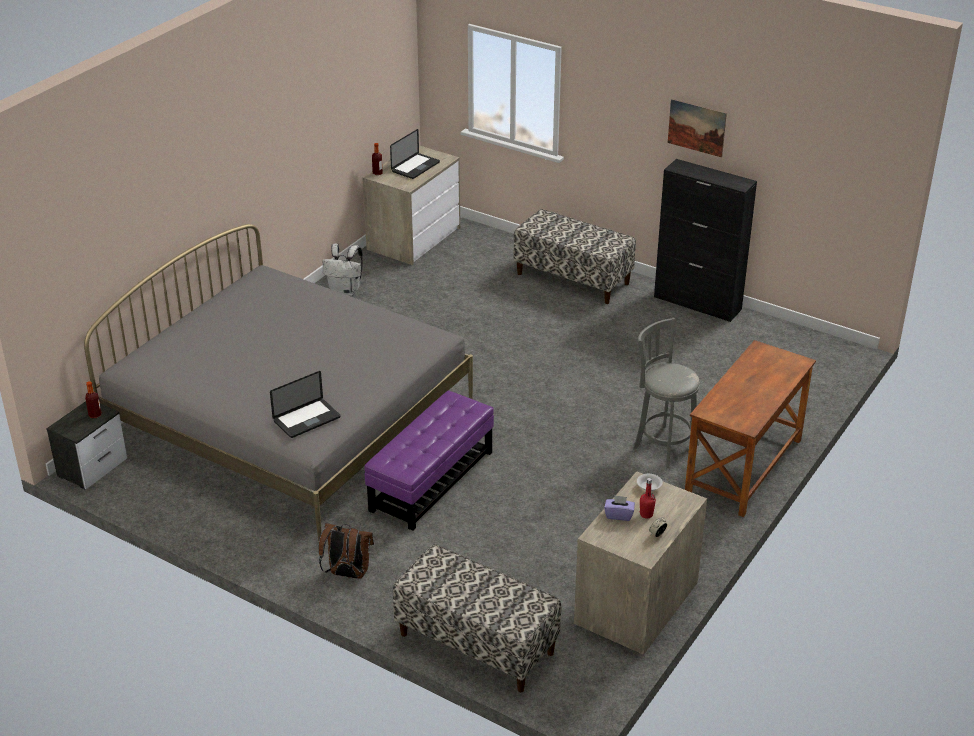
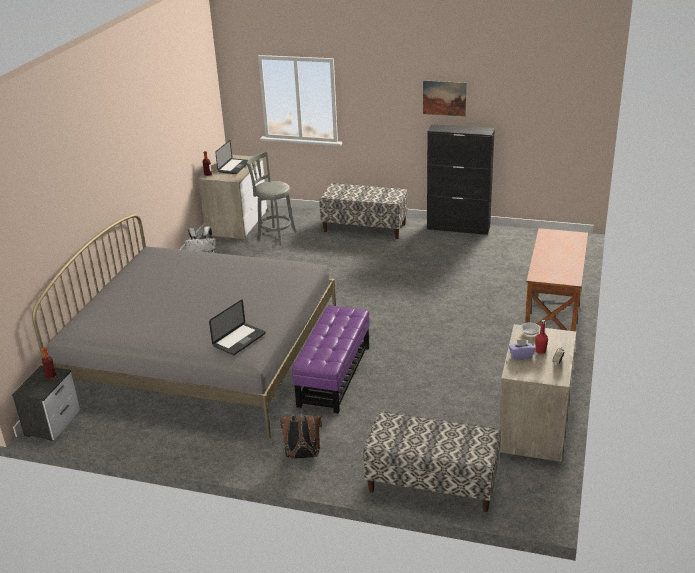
camera: 15 degrees left, 5 degrees down
grey stool [633,318,700,468] -> grey stool moved to [247,151,297,246]

